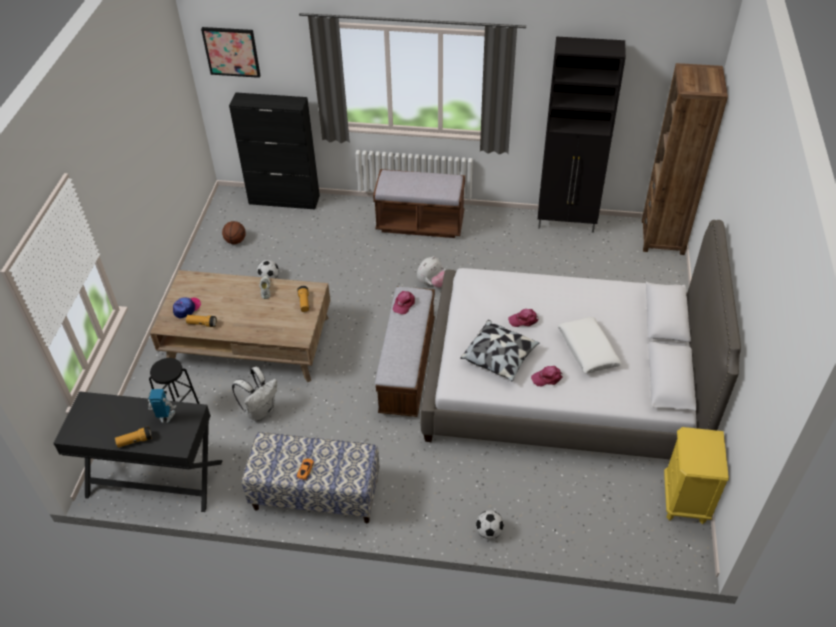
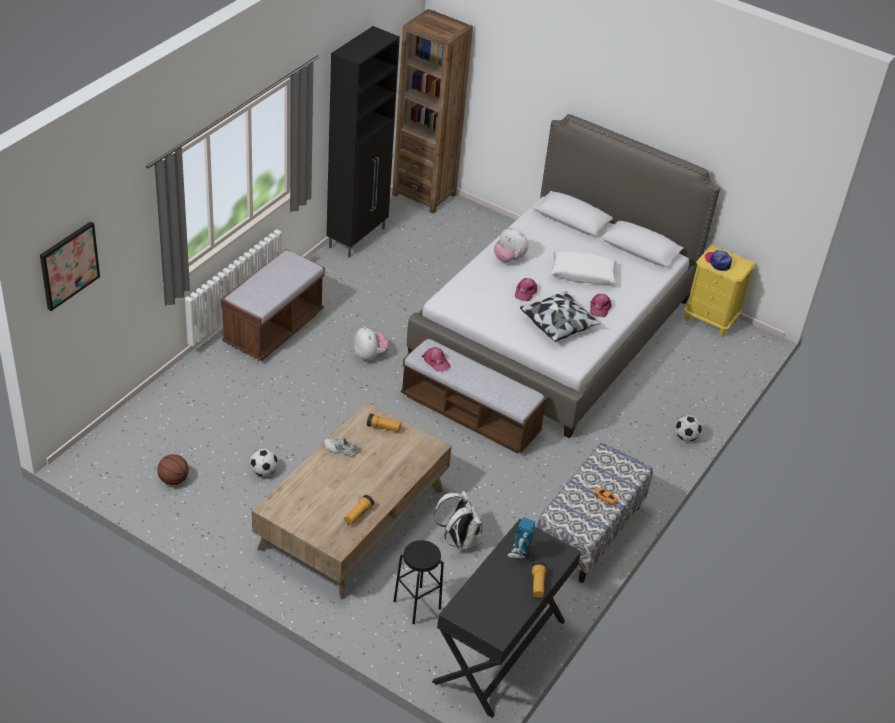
camera: 70 degrees left, 5 degrees down
cap [173,297,201,318] -> cap moved to [704,250,732,271]
black cabinet [229,92,320,209] -> none
none -> plush toy [494,227,528,262]

